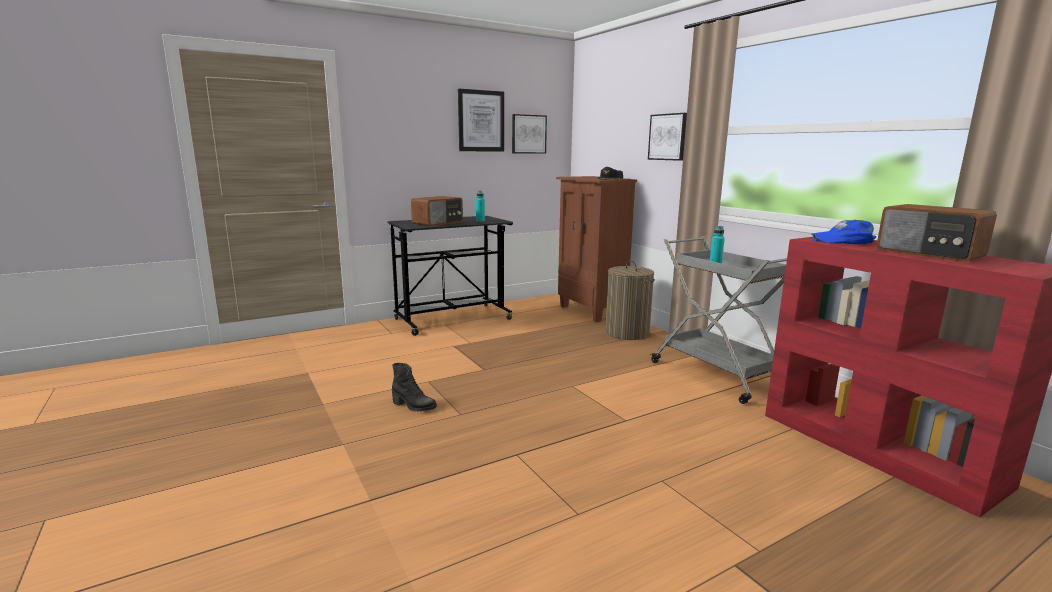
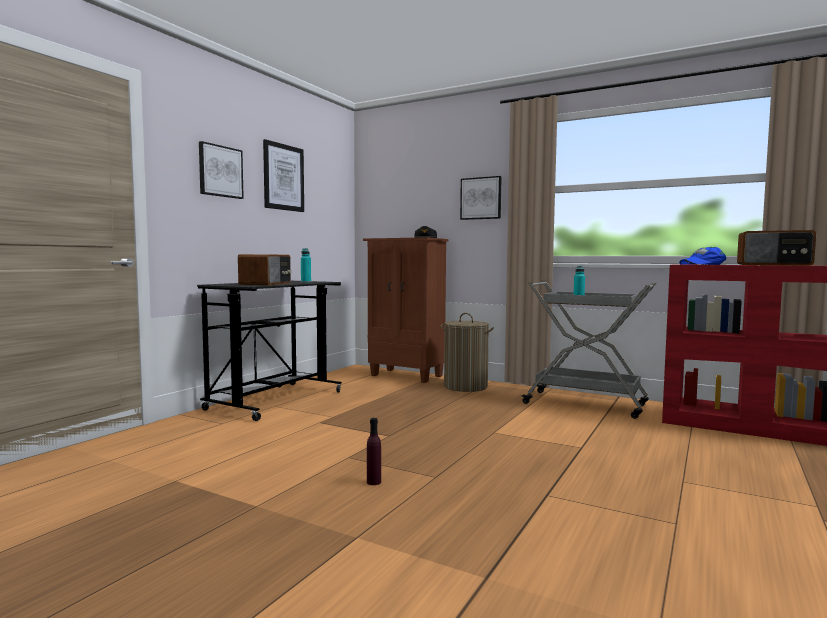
camera: 30 degrees left, 10 degrees down
black boot [392,363,437,412] -> purple bottle [367,418,381,485]
picture [512,114,547,154] -> picture moved to [199,141,244,199]

